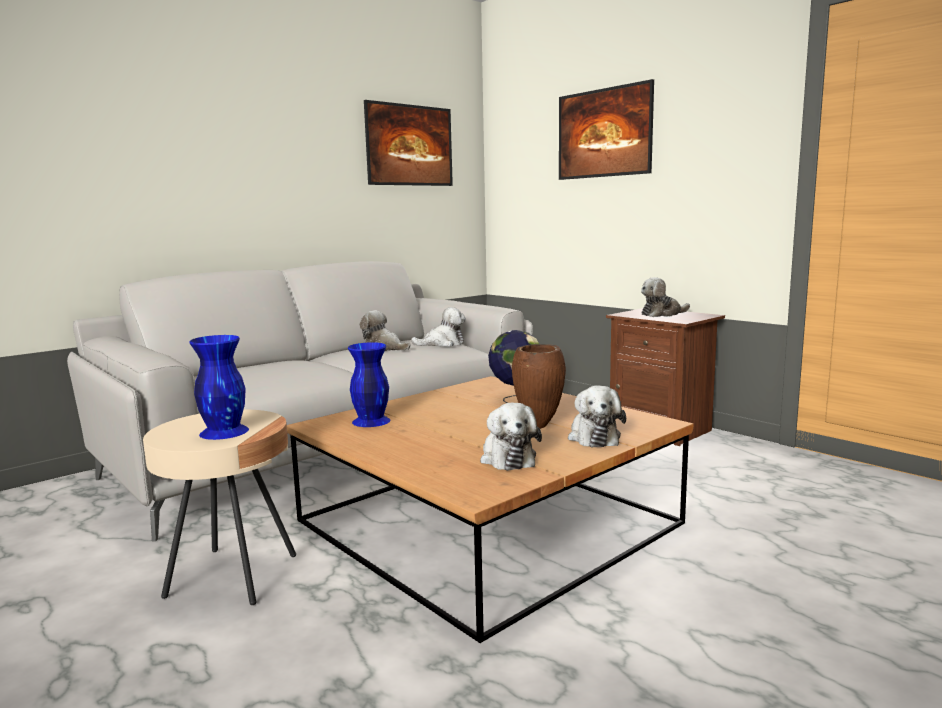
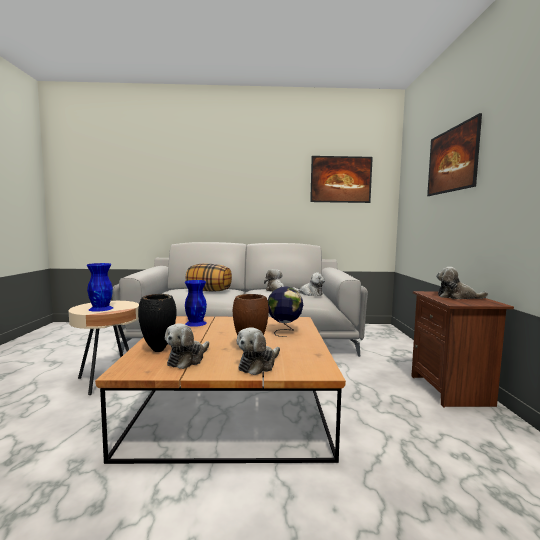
camera: 40 degrees right, 5 degrees down
none -> black vase [138,294,177,352]
none -> pillow [186,264,232,292]

